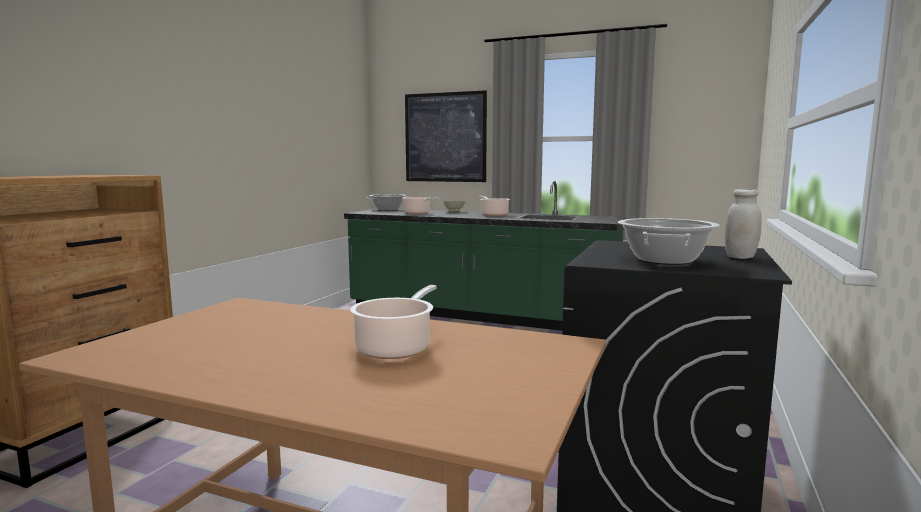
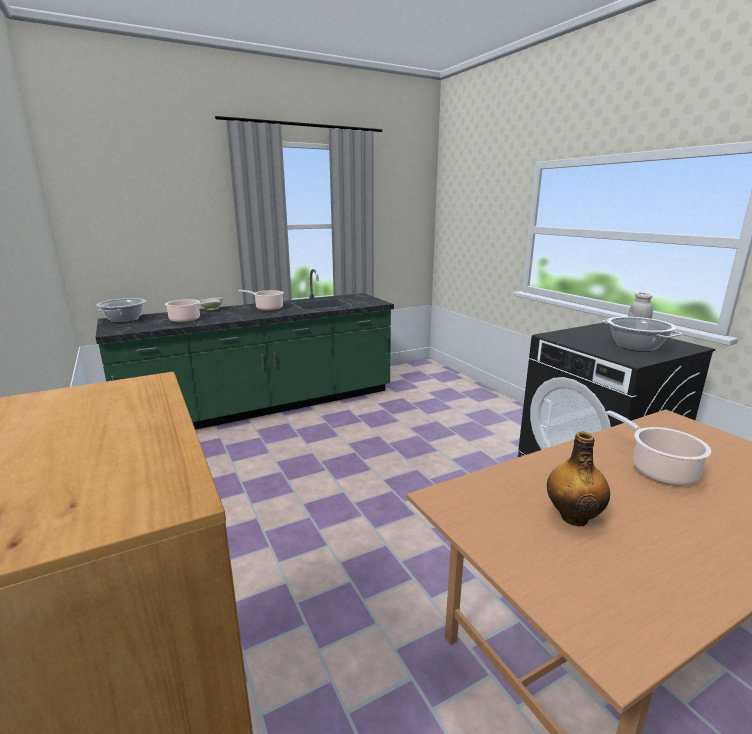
camera: 50 degrees left, 10 degrees up
picture [405,90,487,182] -> none
none -> bottle [547,432,610,527]

